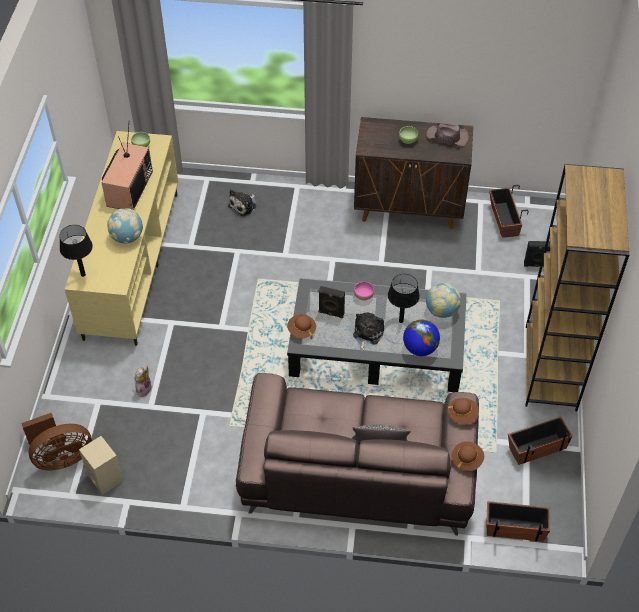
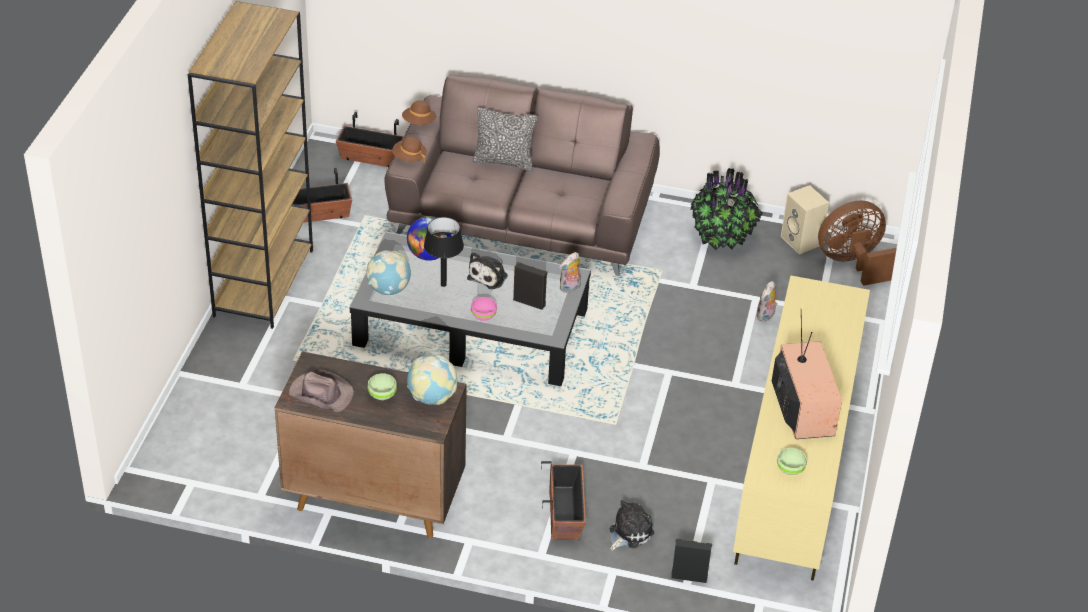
camera: 175 degrees left, 10 degrees down
black table lamp [59,225,93,277] -> none
television [101,125,153,210] -> television turned 150 degrees clockwise [772,309,842,439]
globe [107,208,143,243] -> globe moved to [407,355,458,405]
brown hat [287,314,316,339] -> plush toy [559,252,581,293]
planter [489,185,529,238] -> planter moved to [541,461,586,540]
black speaker [524,241,550,267] -> black speaker moved to [671,539,712,583]
none -> potted plant [690,168,763,250]

